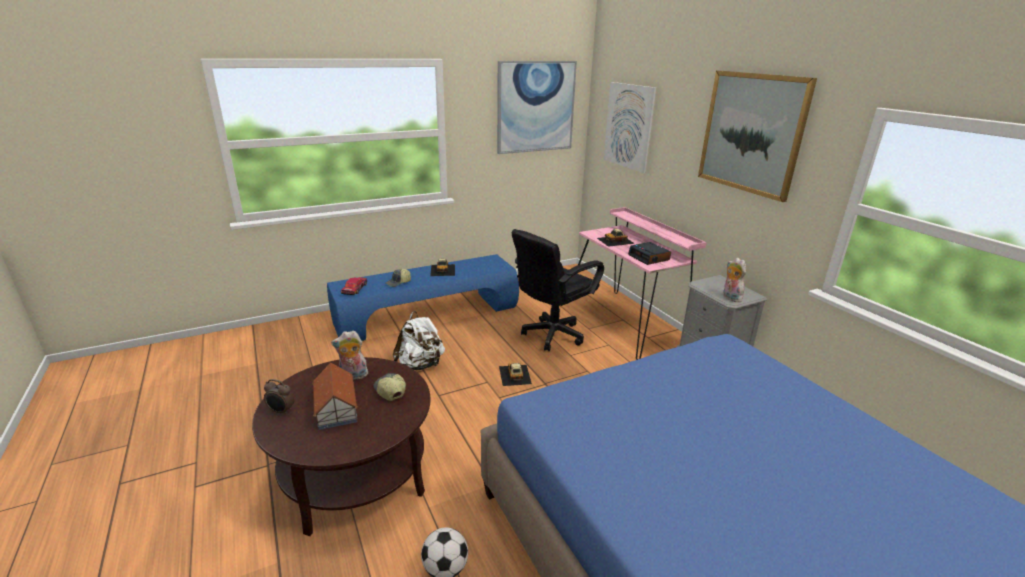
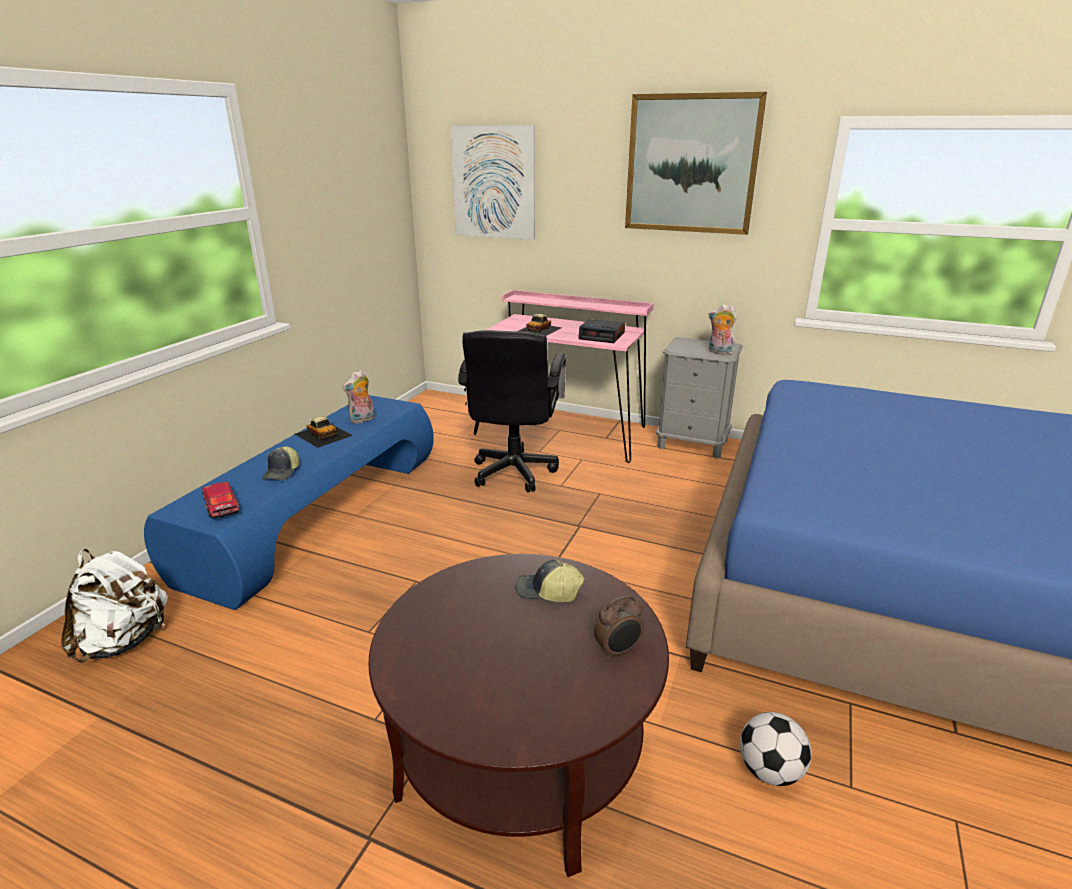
camera: 40 degrees left, 0 degrees up
alarm clock [264,379,294,415] -> alarm clock moved to [594,595,644,659]
toy house [312,362,358,430] -> none
plush toy [331,331,368,379] -> plush toy moved to [342,370,375,423]
white backpack [393,311,445,370] -> white backpack moved to [61,548,168,663]
picture [497,61,577,154] -> none
toy car [499,363,532,386] -> none

